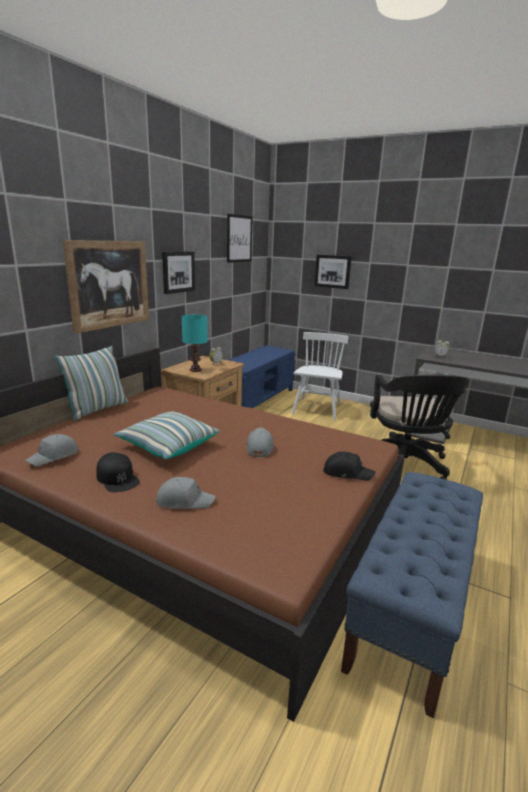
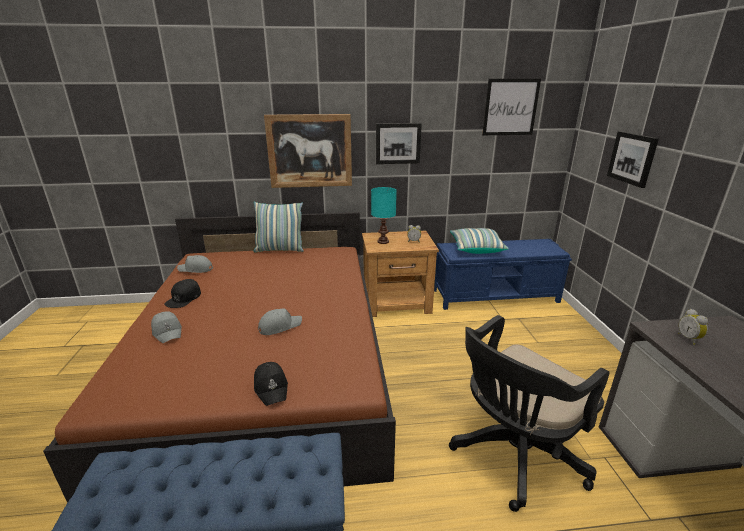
camera: 55 degrees right, 5 degrees up
pillow [114,412,220,460] -> pillow moved to [450,228,509,254]
white chair [291,332,349,420] -> none

